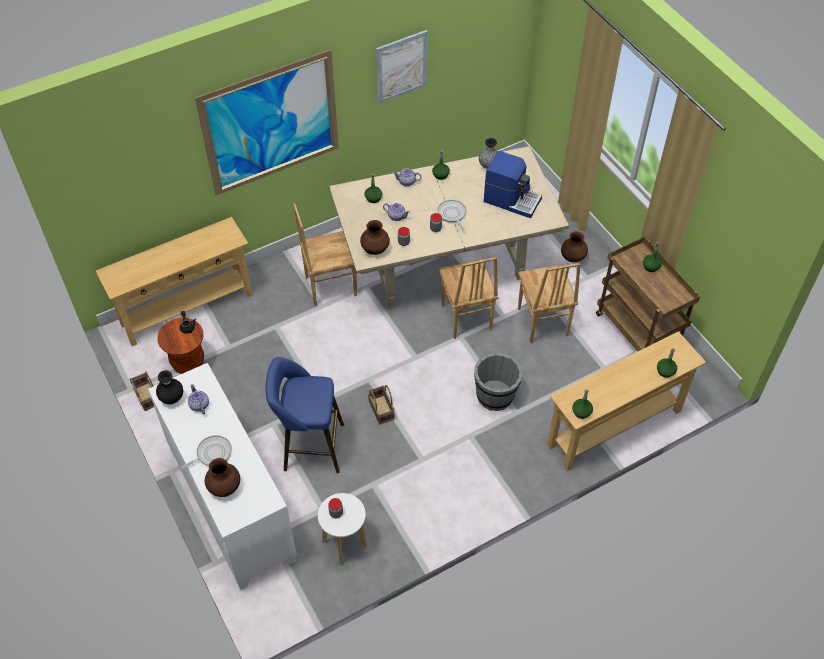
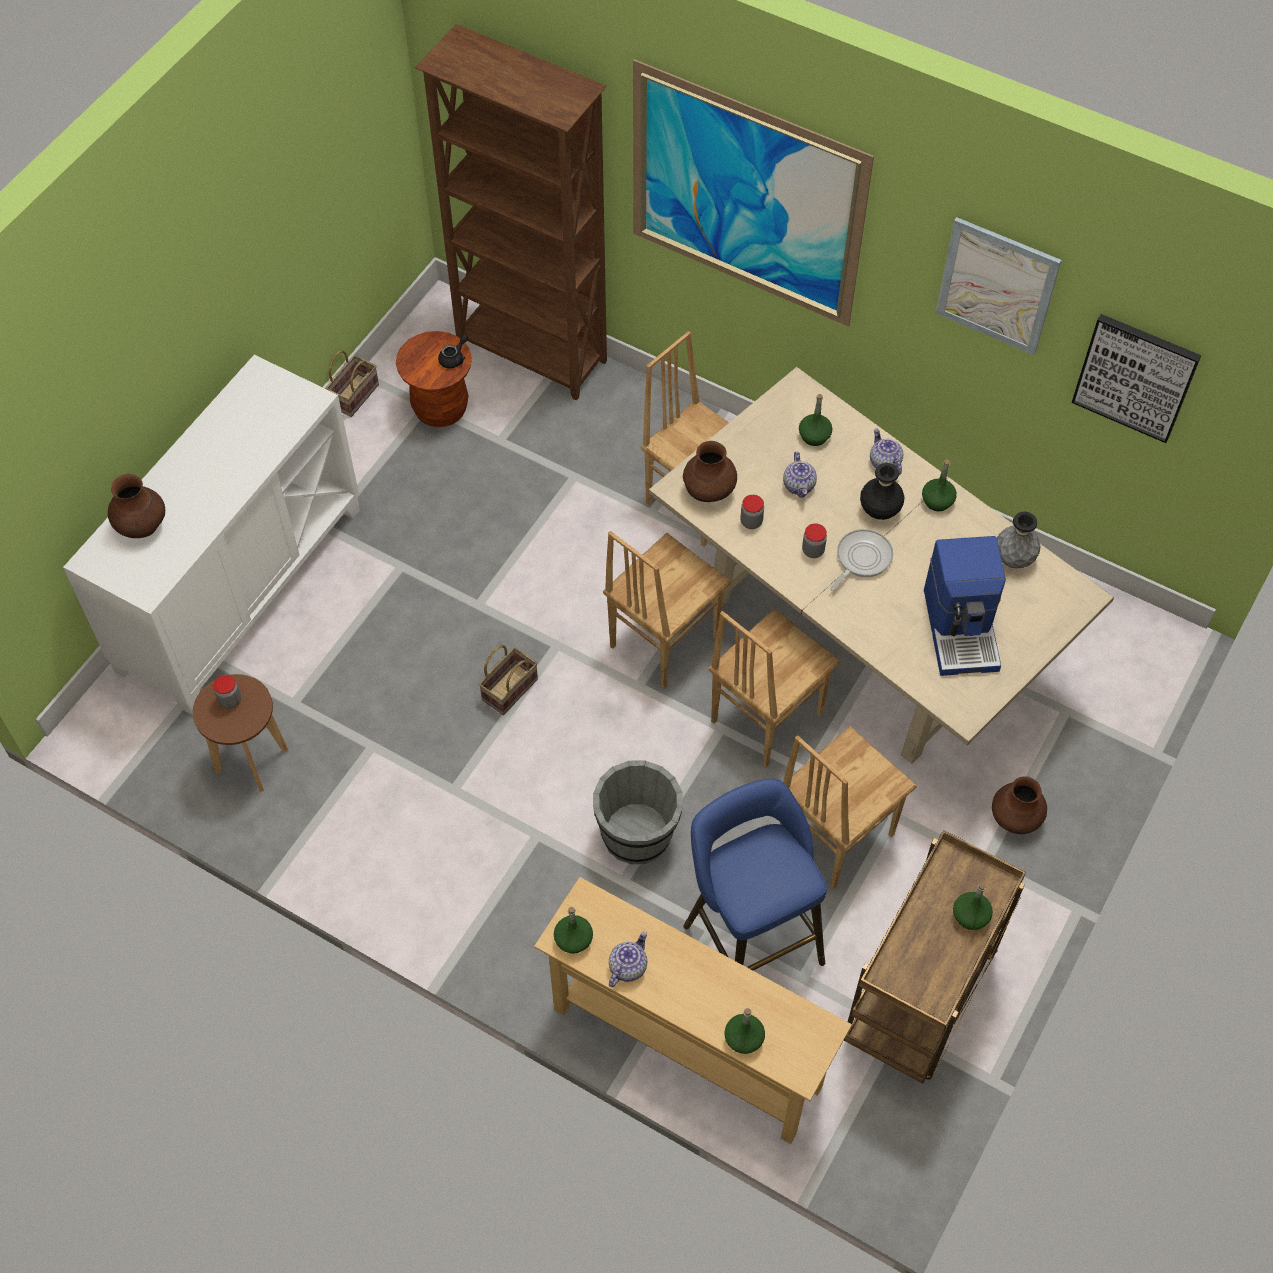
camera: 60 degrees right, 5 degrees up
beige console table [96,217,252,346] -> brown bookcase [415,24,607,401]
black vase [156,370,183,404] -> black vase moved to [860,463,904,520]
frying pan [181,435,232,469] -> none
teapot [188,384,209,414] -> teapot moved to [609,931,647,987]
blue stool [266,357,344,473] -> blue stool moved to [683,779,827,971]
white stool [318,493,367,565] -> brown stool [193,674,288,792]
none -> brown chair [603,531,731,689]
none -> picture [1071,314,1201,443]

